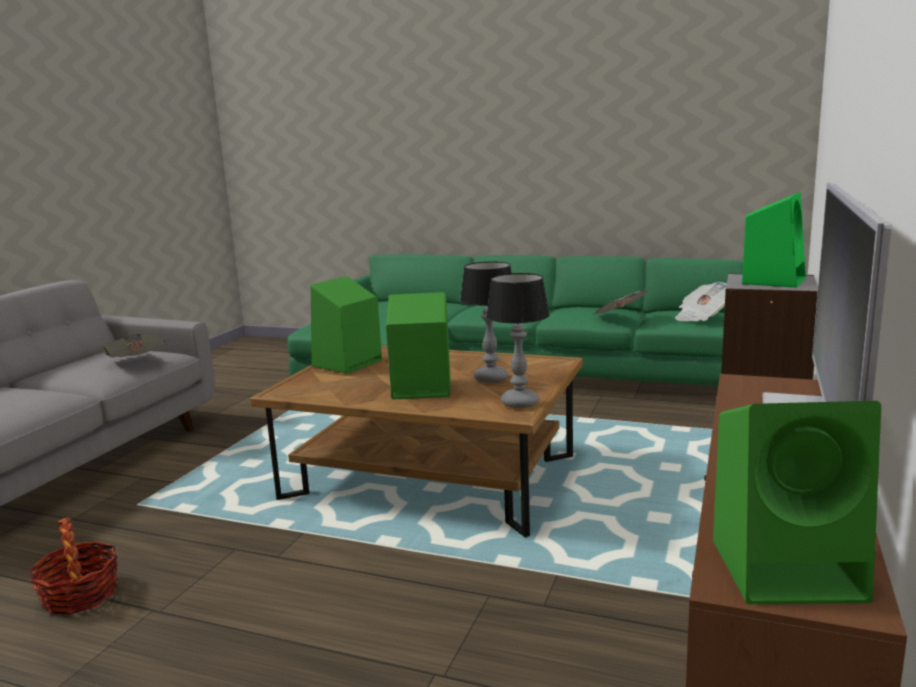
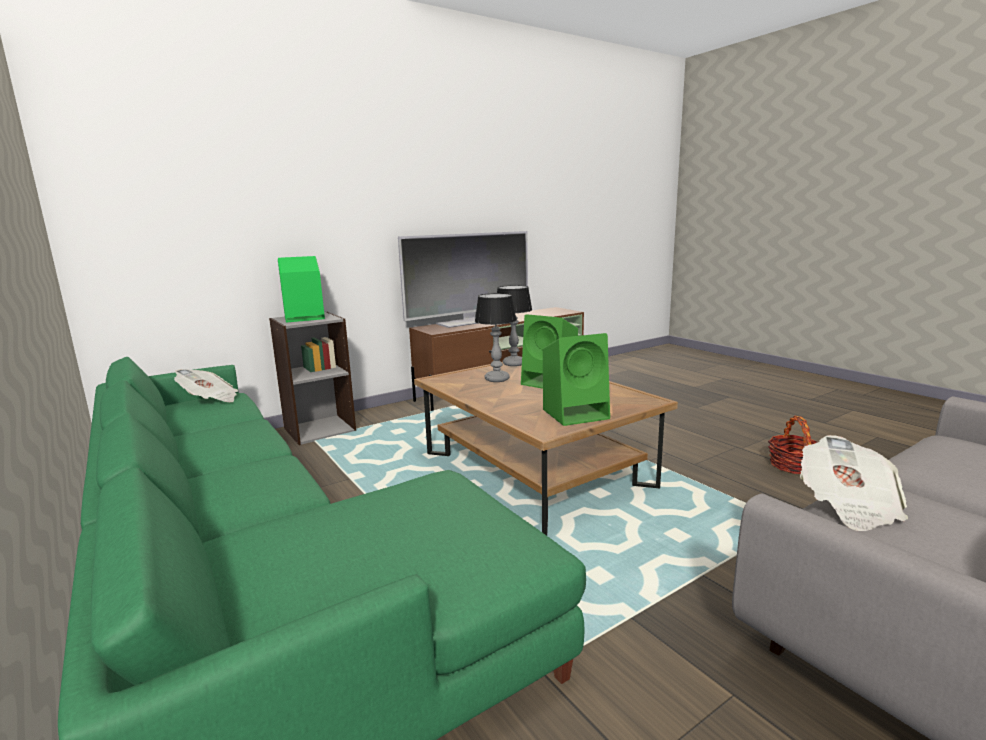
camera: 145 degrees left, 0 degrees up
newspaper [593,290,648,314] -> none
green speaker [713,401,881,604] -> none

